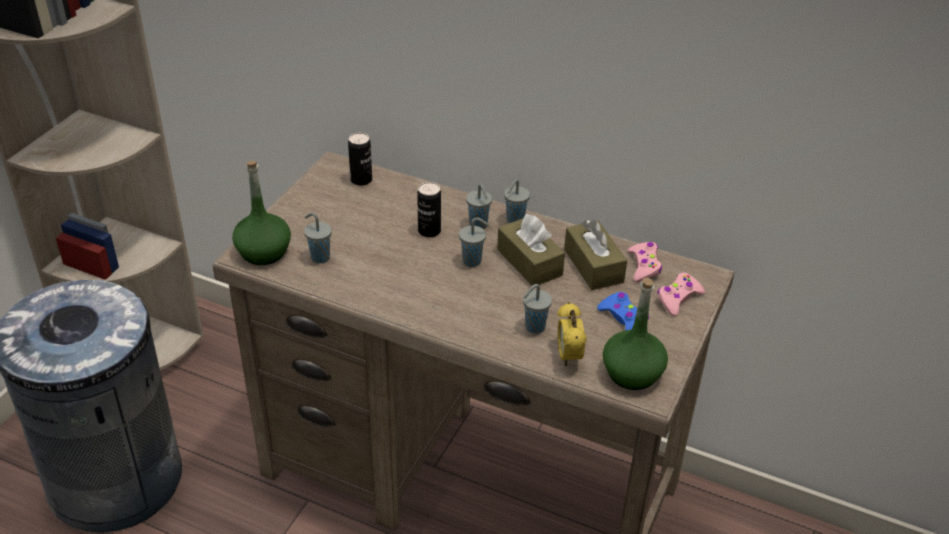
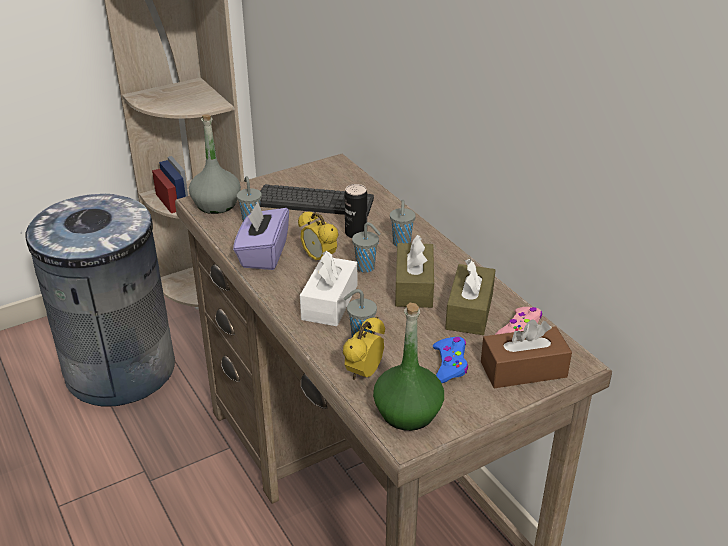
camera: 35 degrees right, 5 degrees down
green bottle [232,161,291,265] -> grey bottle [189,114,241,214]
can [348,133,372,186] -> none
grey cup [504,179,530,223] -> none
pink game controller [657,273,705,316] -> brown tissue box [481,319,572,388]
none -> purple tissue box [233,201,289,270]
none -> keyboard [260,184,374,216]
none -> alarm clock [298,211,339,260]
none -> white tissue box [300,251,357,326]

